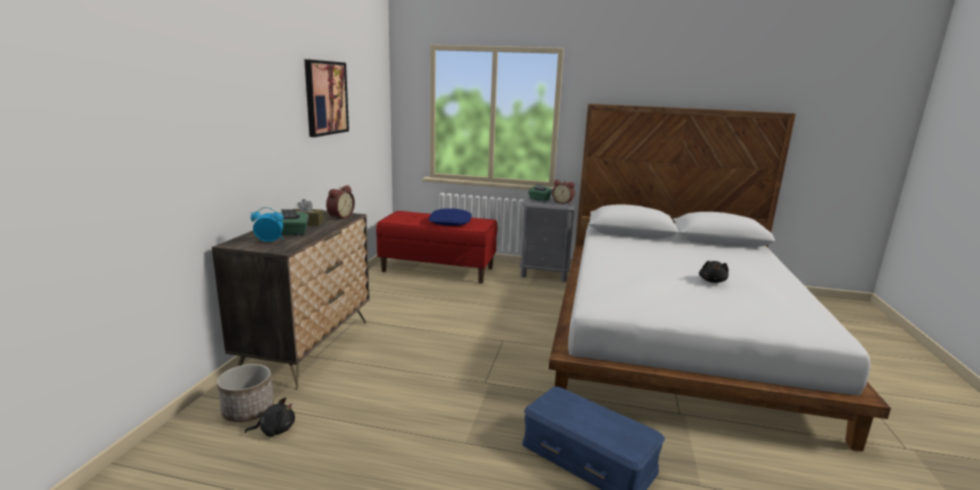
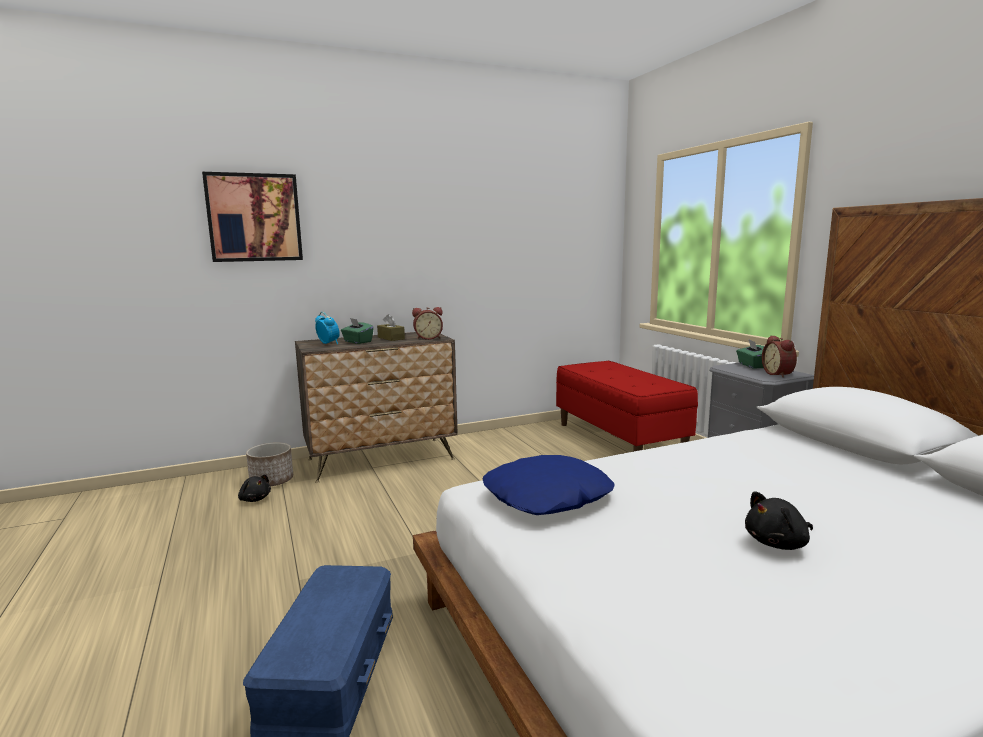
camera: 55 degrees right, 5 degrees down
picture [304,59,349,137] -> picture moved to [202,172,303,262]
blue pillow [428,208,472,226] -> blue pillow moved to [483,455,614,515]

